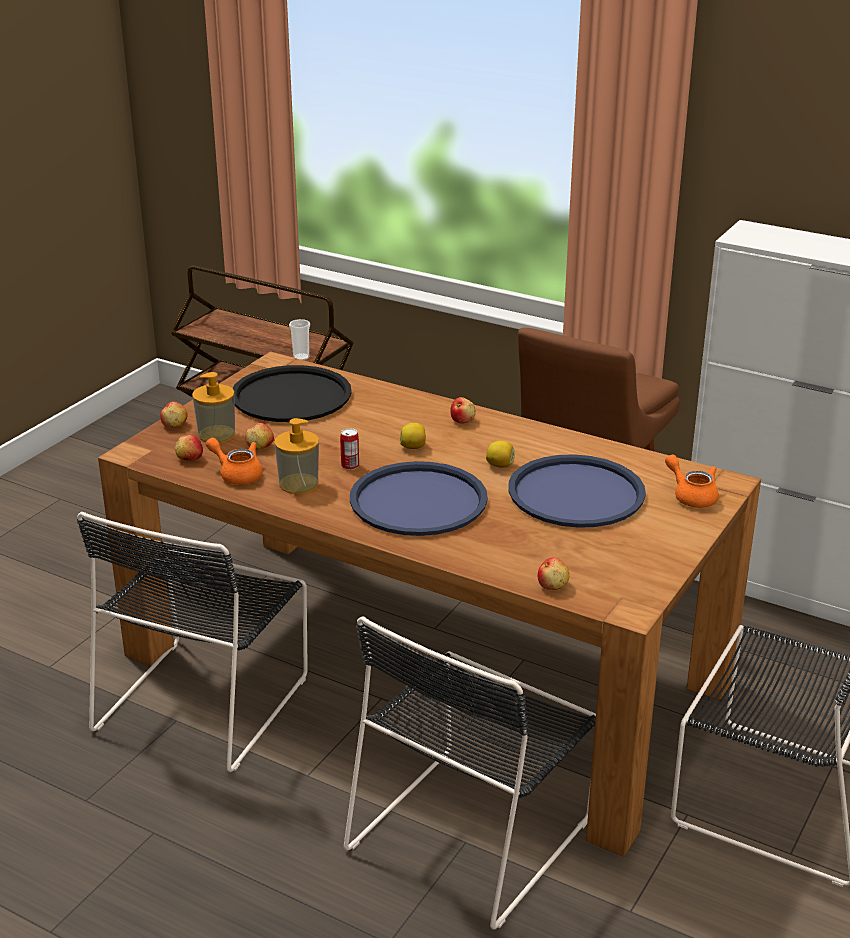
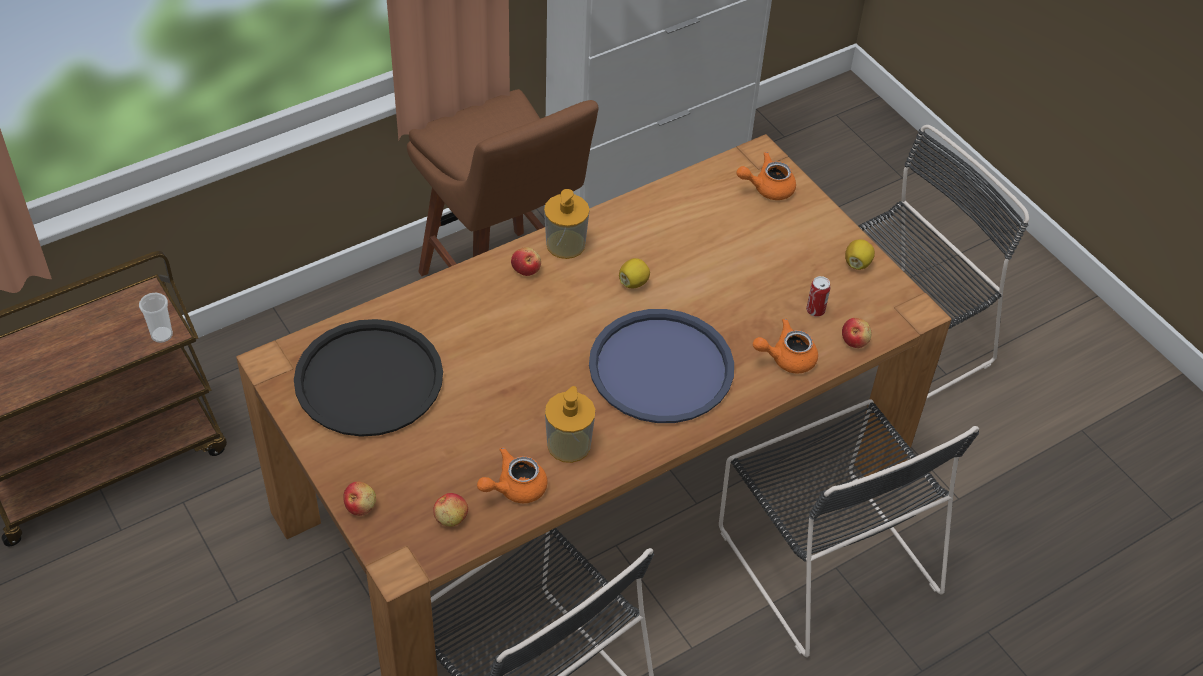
camera: 65 degrees left, 20 degrees up
soap dispenser [192,372,235,443] -> soap dispenser moved to [544,189,590,259]
apple [245,423,274,450] -> none
can [340,428,359,470] -> can moved to [806,276,830,317]
lemon [399,423,426,449] -> lemon moved to [845,239,875,270]
blue tray [508,454,646,528] -> none
none -> orange teapot [753,319,818,373]

